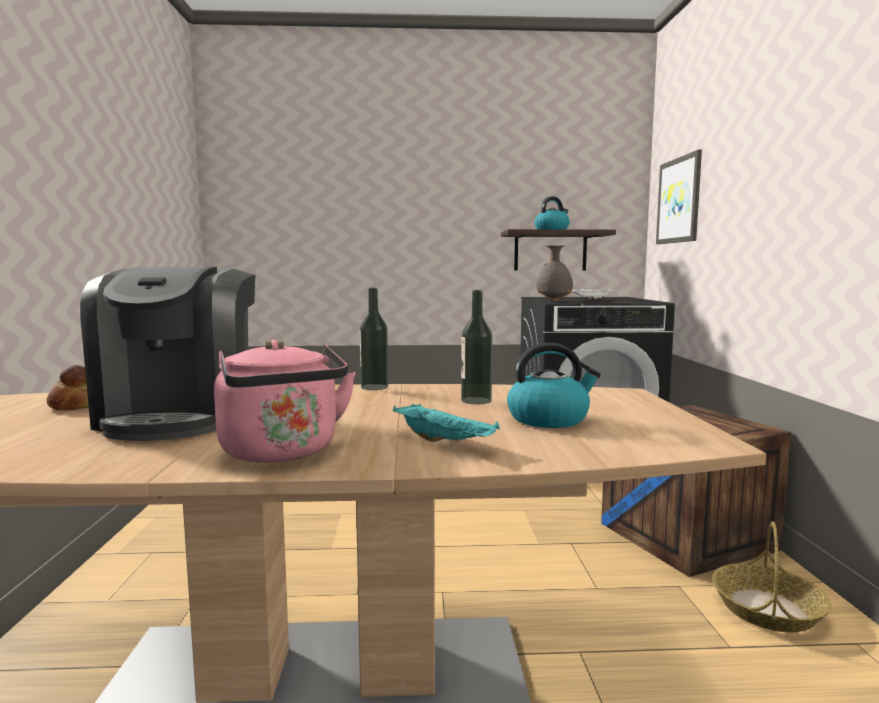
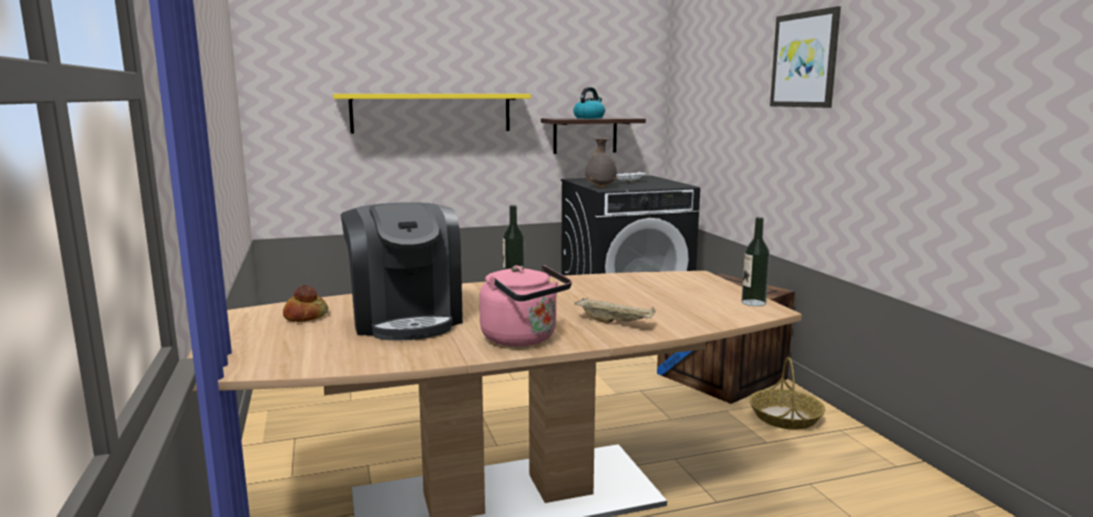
camera: 15 degrees left, 5 degrees up
turquoise tray [393,404,500,442] -> beige tray [574,298,655,324]
bottle [461,290,492,404] -> bottle moved to [742,217,770,306]
kettle [507,343,601,428] -> none
picture [656,150,702,244] -> picture moved to [770,6,841,108]
none -> yellow shelf [333,94,531,134]

